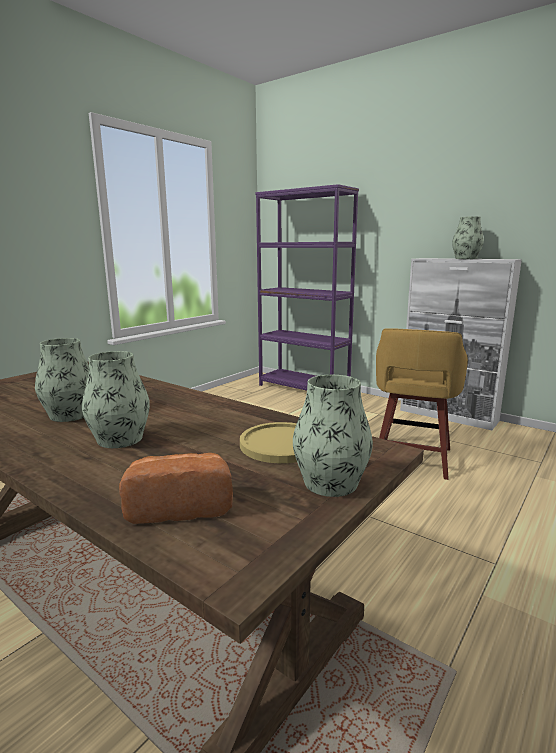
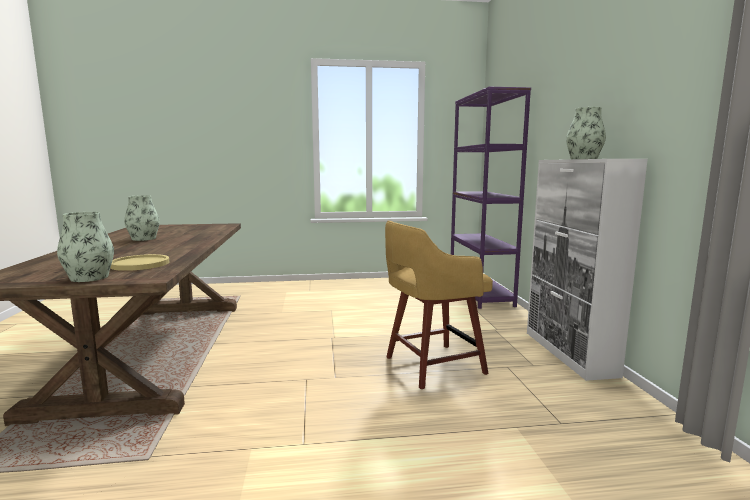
camera: 45 degrees right, 5 degrees down
vase [82,351,150,448] -> none
bread [119,453,233,524] -> none

